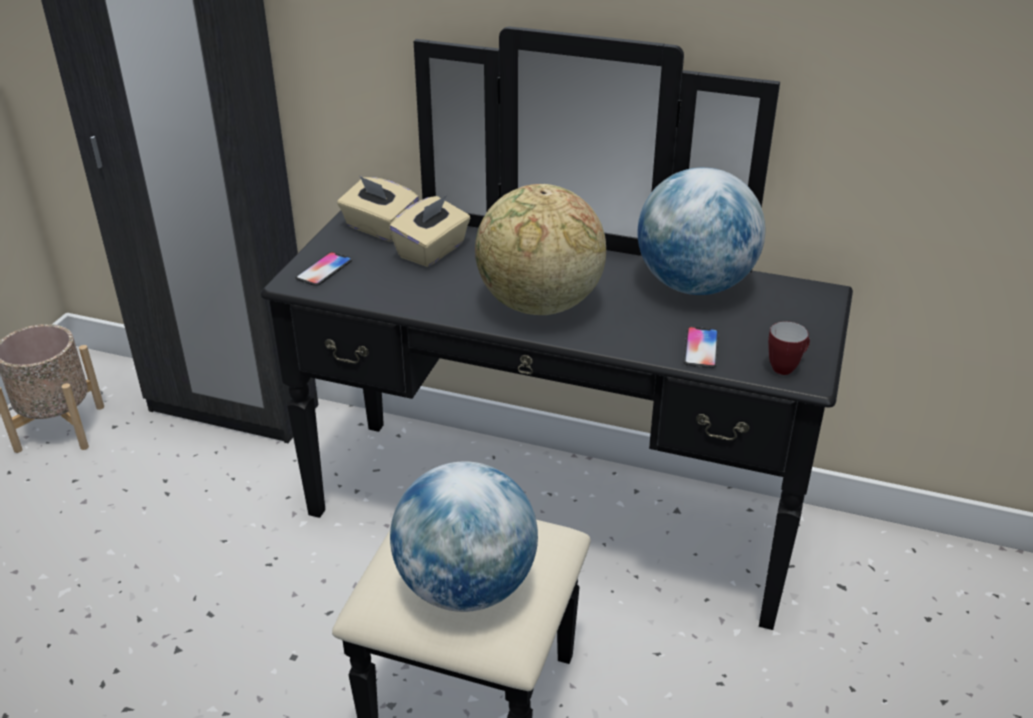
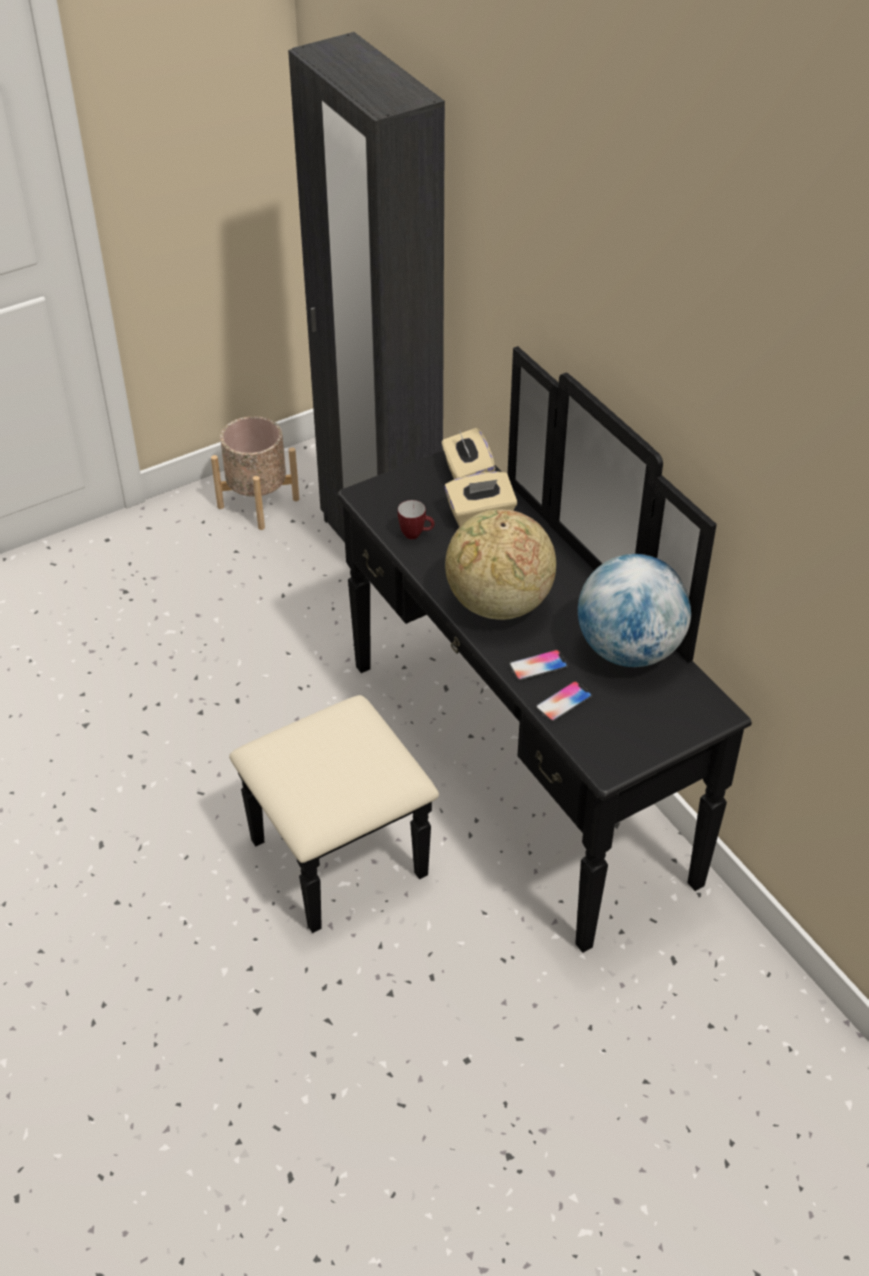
camera: 40 degrees right, 10 degrees up
phone [295,252,352,286] -> phone moved to [509,649,568,681]
globe [390,461,538,612] -> none
mug [768,321,810,375] -> mug moved to [398,500,434,539]

